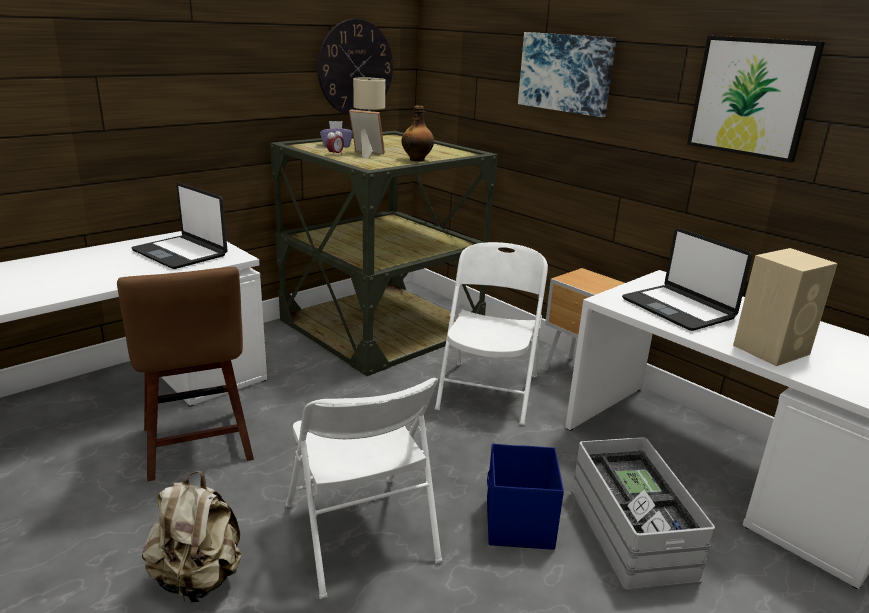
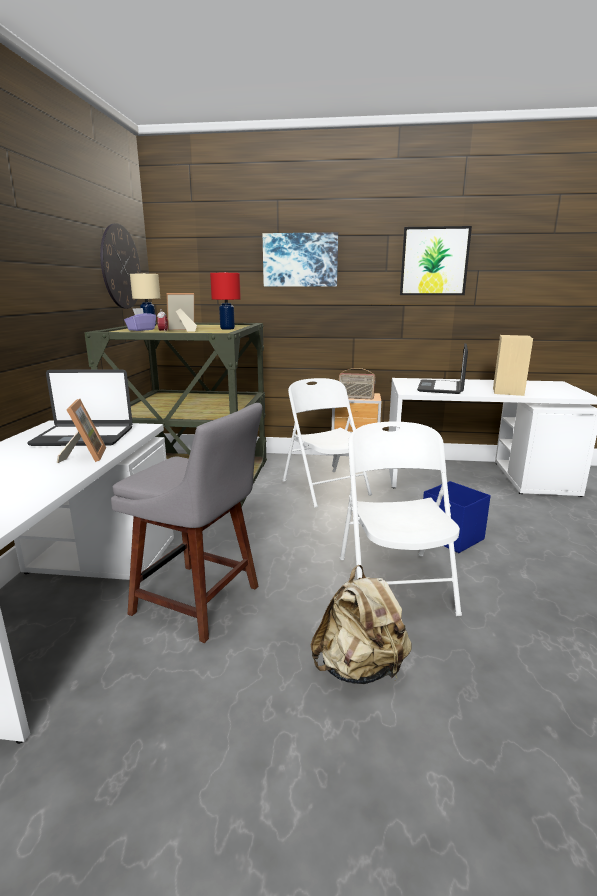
camera: 40 degrees left, 5 degrees down
brown stool [117,267,254,482] -> grey stool [111,403,262,643]
white chair [286,378,442,599] -> white chair turned 120 degrees counterclockwise [340,422,462,616]
bottle [402,106,434,161] -> red table lamp [210,272,241,330]
grey storage box [571,437,715,591] -> none
laptop [622,228,752,331] -> laptop turned 90 degrees clockwise [417,343,468,394]
none -> picture frame [57,399,106,463]
none -> radio [339,368,376,399]

